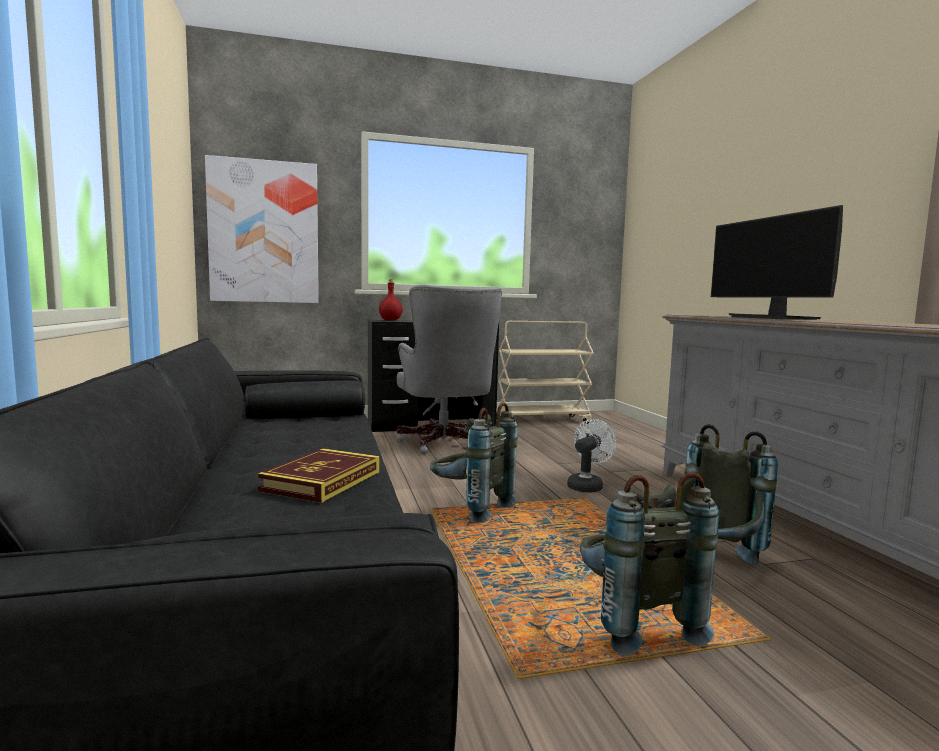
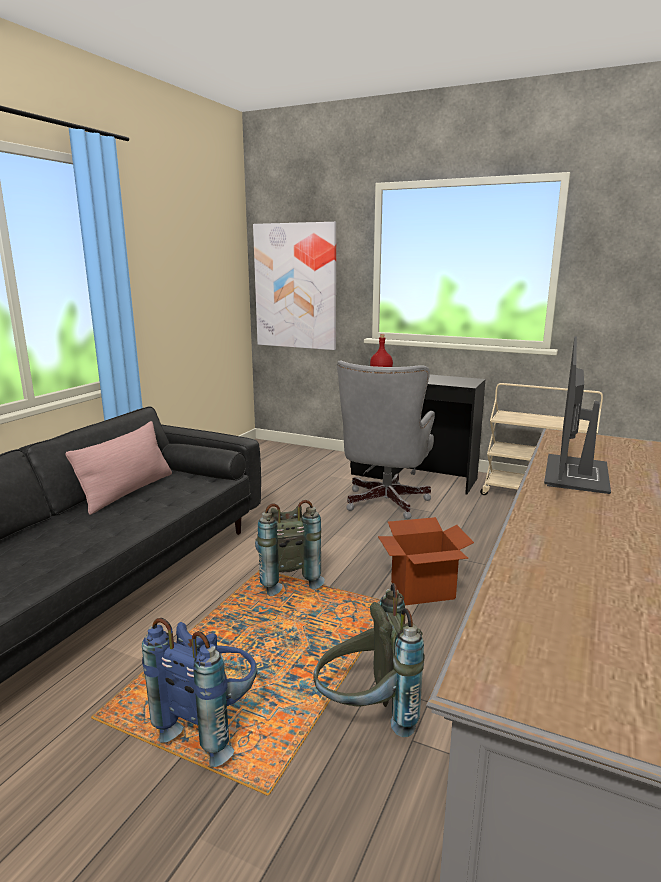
camera: 40 degrees right, 10 degrees up
book [258,448,380,503] -> none
white fan [567,419,616,493] -> cardboard box [378,517,474,605]
grey backpack [580,472,719,655] -> blue backpack [142,618,257,767]
none -> pink pillow [66,421,172,515]

